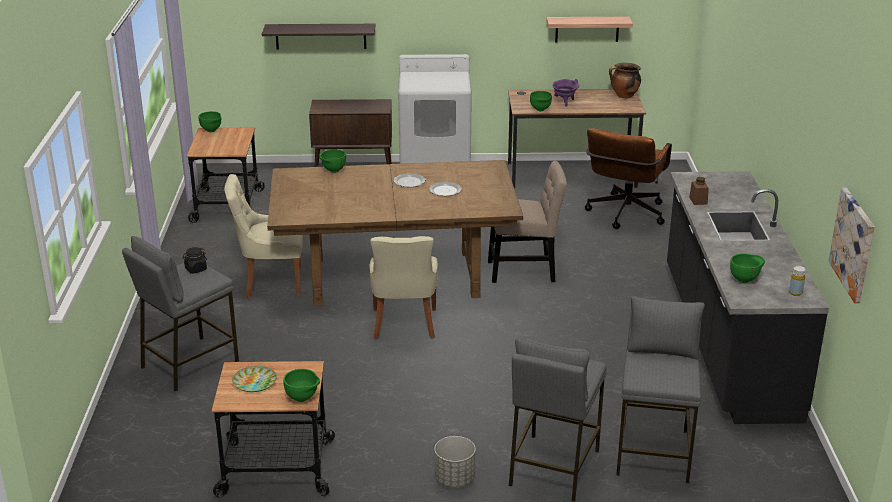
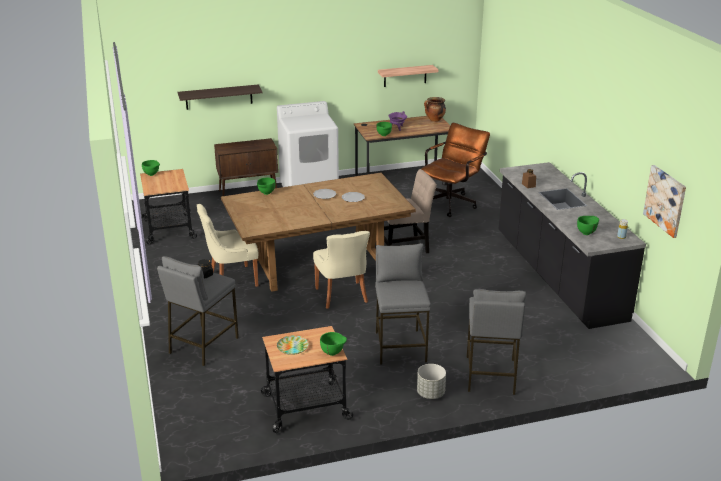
camera: 15 degrees left, 0 degrees up
brown office chair [585,128,672,229] -> brown office chair turned 150 degrees counterclockwise [421,123,490,217]
grey stool [616,296,705,483] -> grey stool moved to [375,243,431,365]

